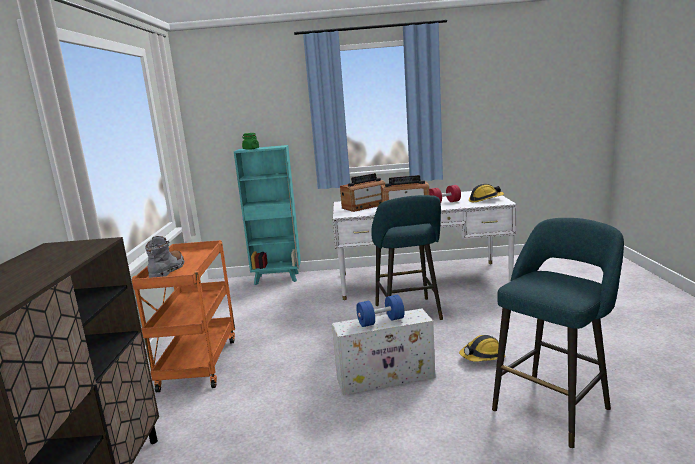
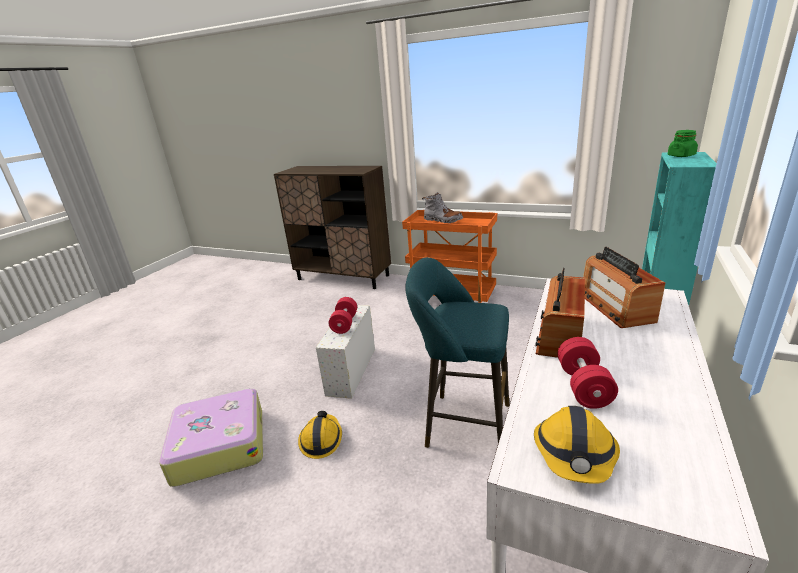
camera: 115 degrees right, 10 degrees up
blue dumbbell [356,295,405,327] -> red dumbbell [329,297,357,334]
turquoise stool [492,218,624,448] -> suitcase [159,388,263,487]

